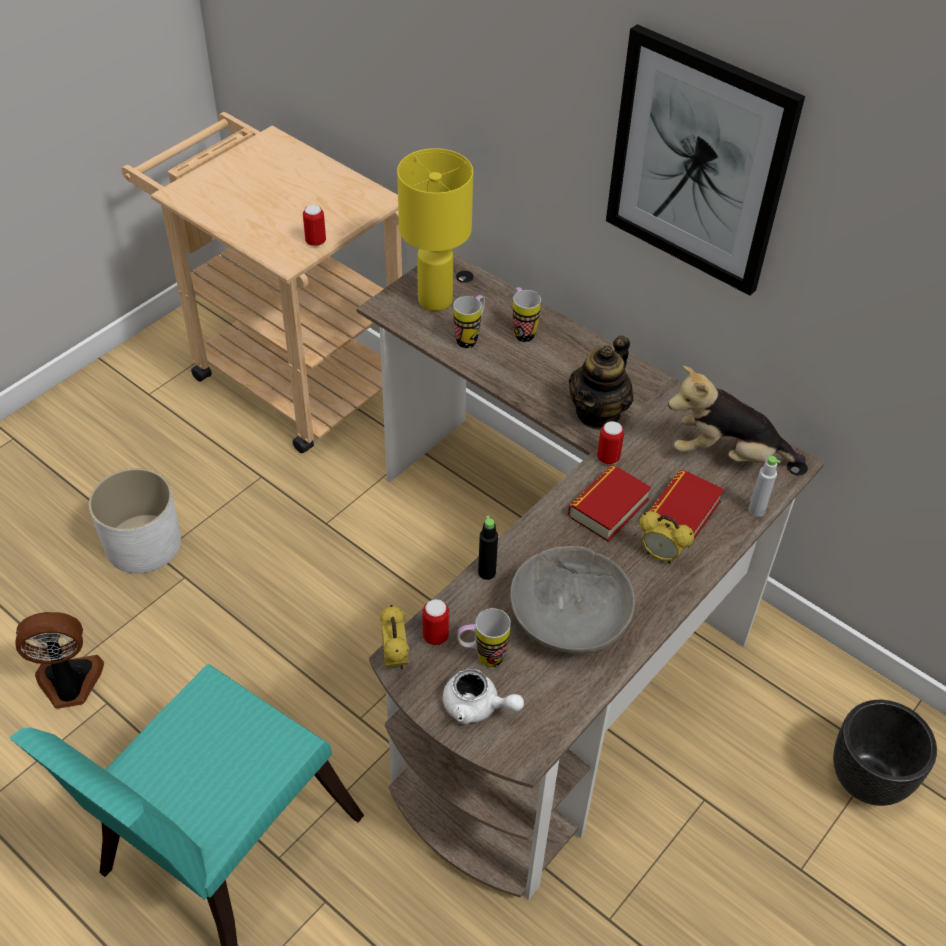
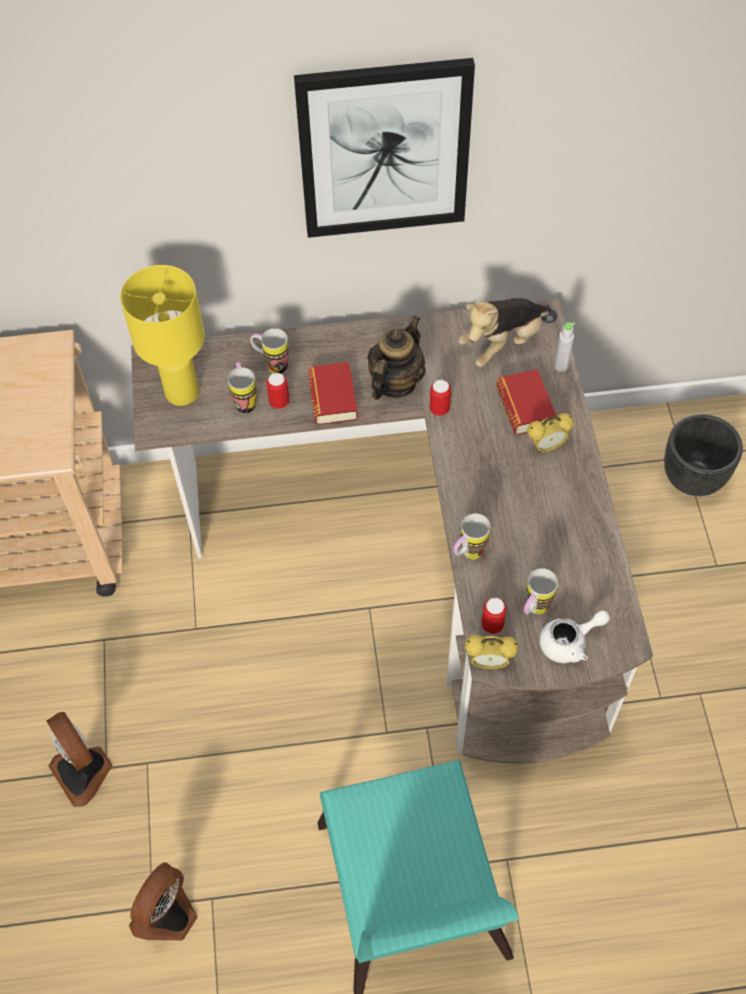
camera: 45 degrees left, 10 degrees up
white planter [89,468,181,573] -> fan [46,712,112,807]
can [303,205,326,246] -> can moved to [266,373,289,409]
alarm clock [380,605,409,670] -> alarm clock turned 150 degrees clockwise [465,635,518,669]
black bottle [478,516,498,580] -> mug [453,513,490,559]
grey bowl [510,546,635,654] -> none
book [568,465,651,542] -> book moved to [308,362,358,425]
teapot [569,335,633,430] -> teapot turned 135 degrees counterclockwise [367,316,426,400]

